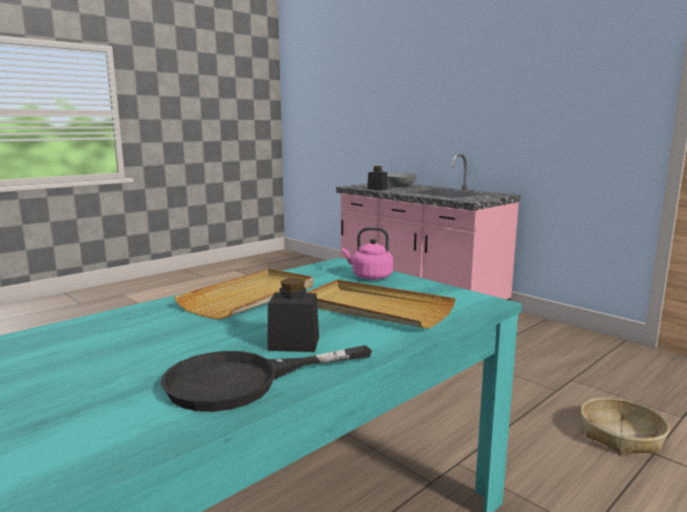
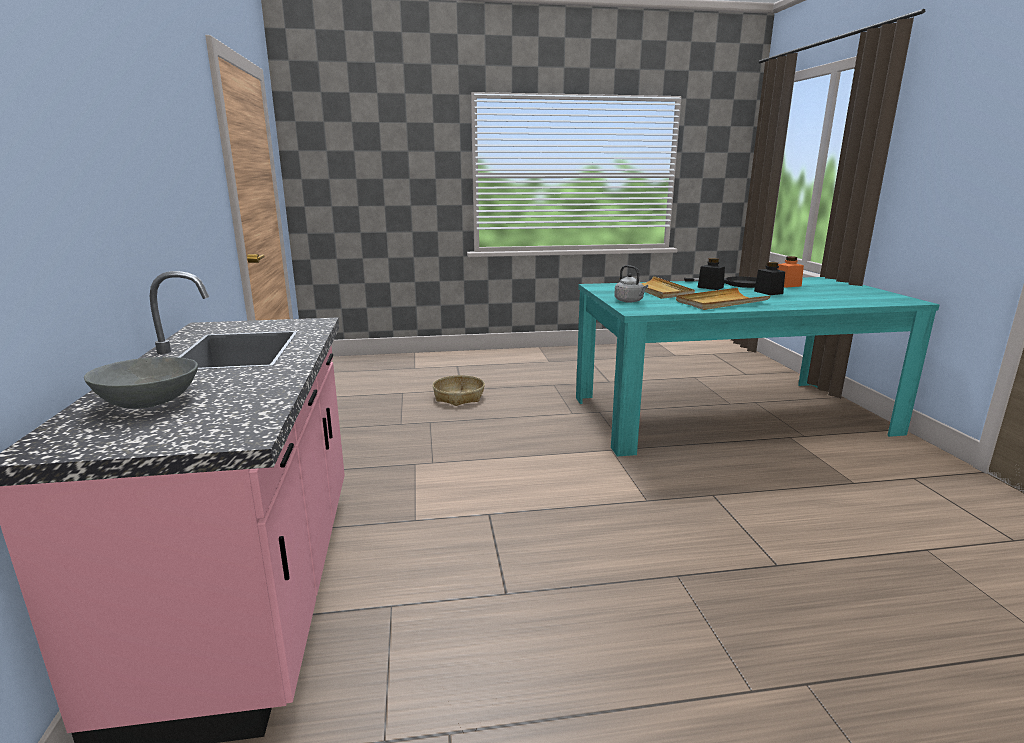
camera: 145 degrees left, 5 degrees up
pink kettle [342,227,393,280] -> grey kettle [614,265,648,303]
black jar [367,166,388,190] -> black jar moved to [754,262,785,295]
none -> orange jar [778,256,804,288]

